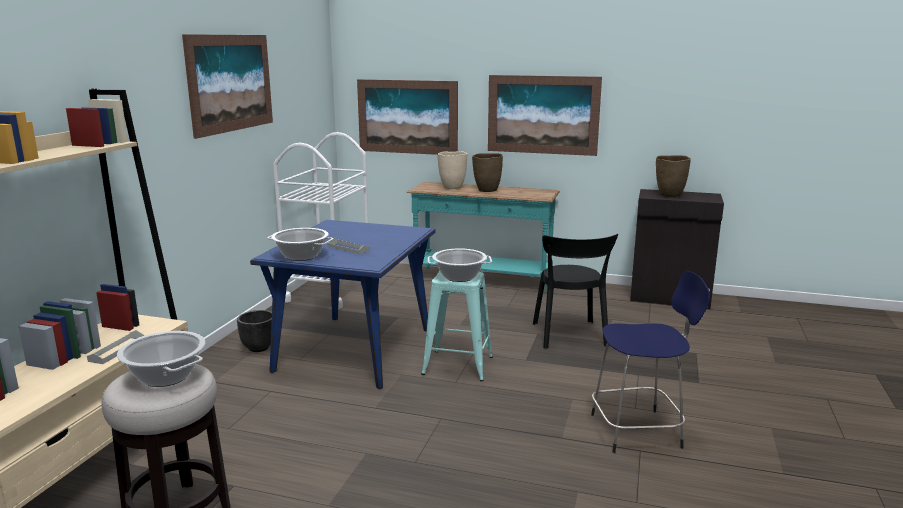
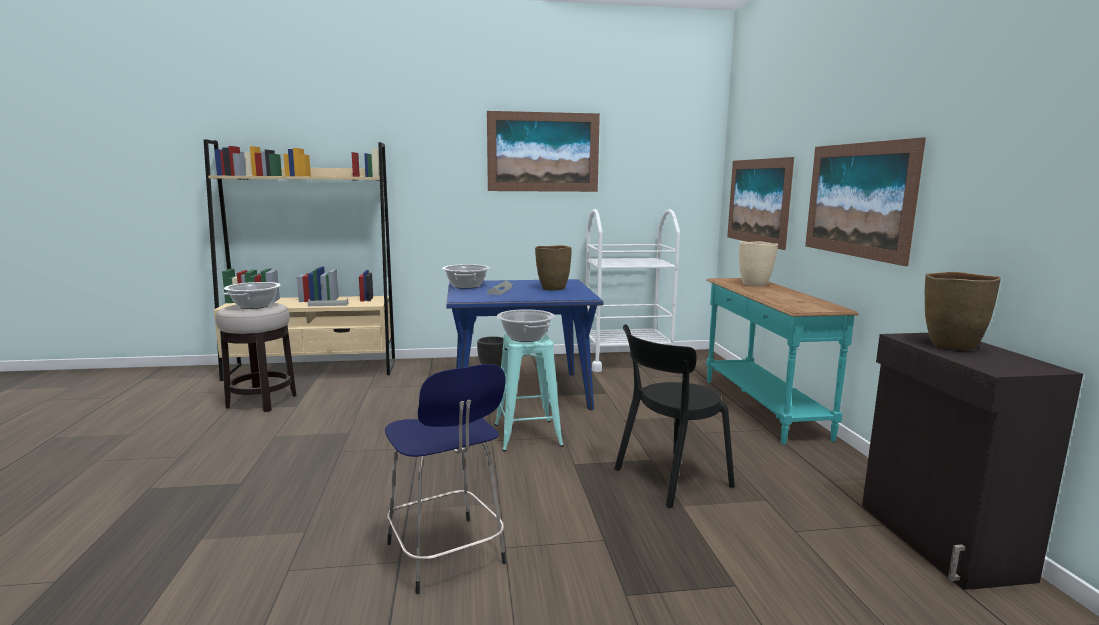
camera: 65 degrees right, 5 degrees down
brown vase [472,153,503,192] -> brown vase moved to [535,245,572,291]

